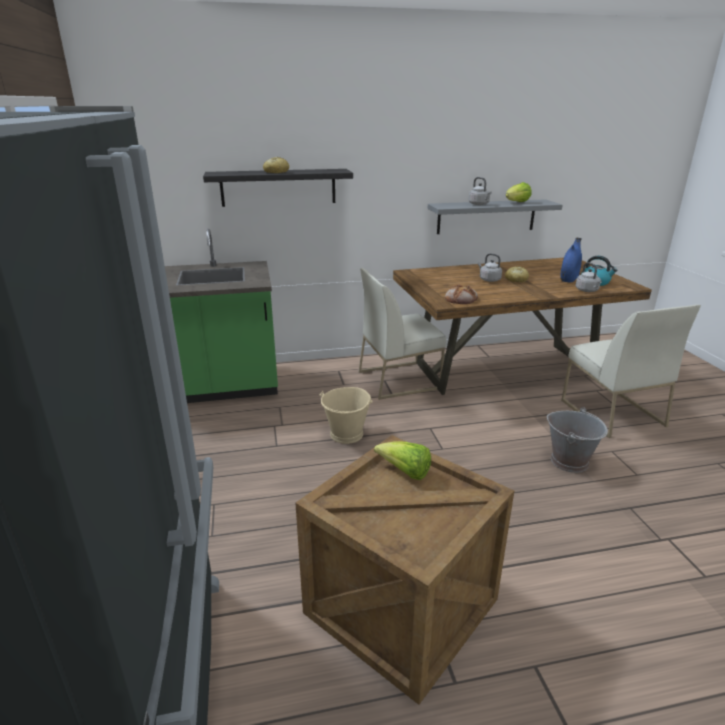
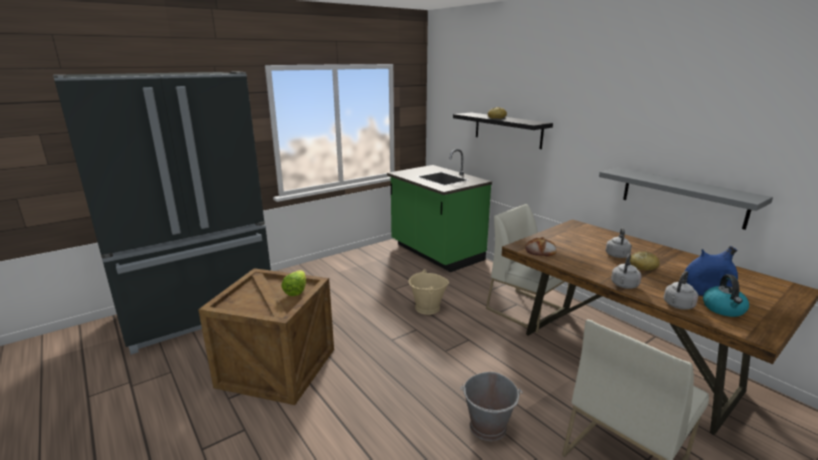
camera: 65 degrees right, 5 degrees down
grey kettle [469,177,492,205] -> grey kettle moved to [611,253,642,289]
lettuce [506,182,532,202] -> none

